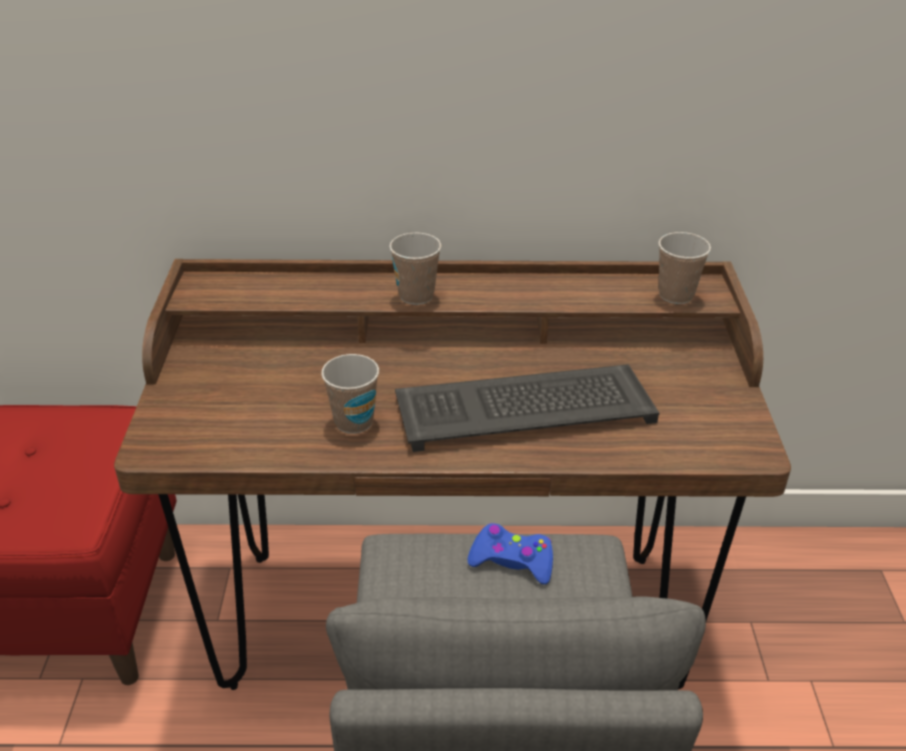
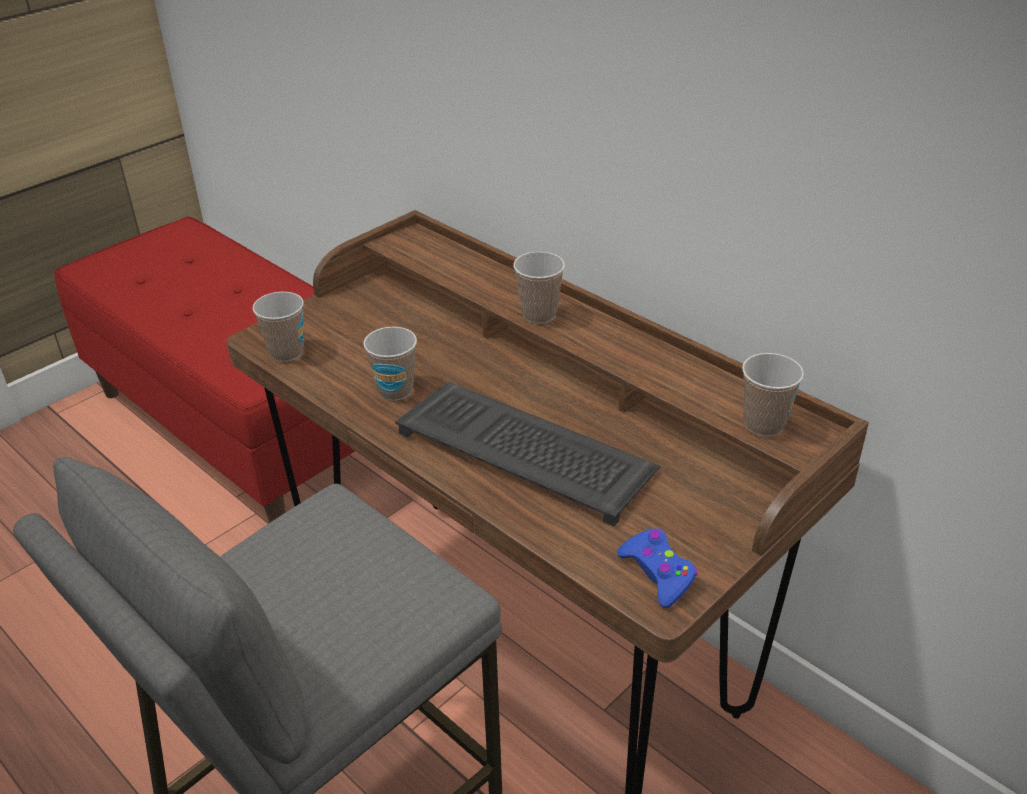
camera: 45 degrees right, 0 degrees up
blue game controller [468,523,553,585] -> blue game controller moved to [617,528,698,608]
none -> cup [252,292,304,362]

